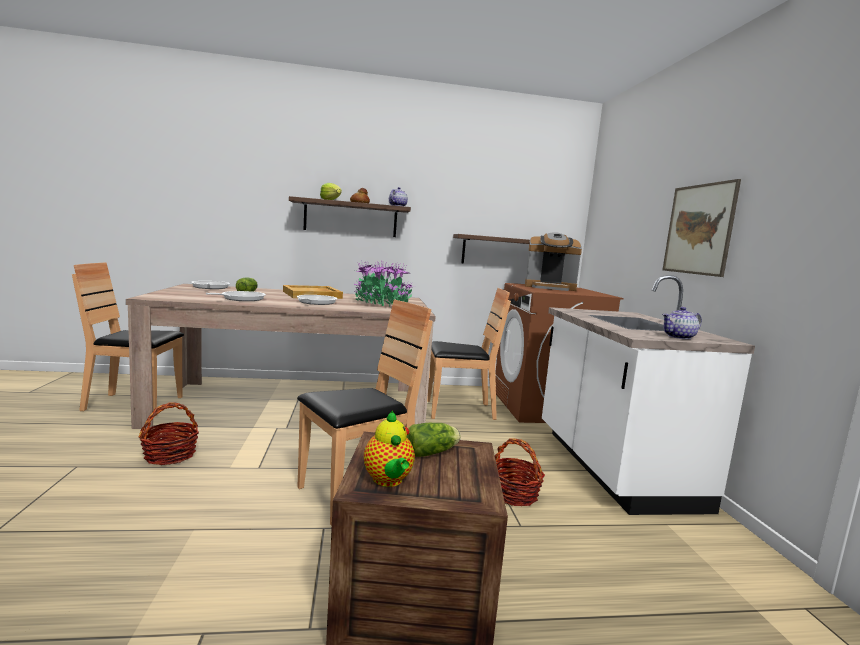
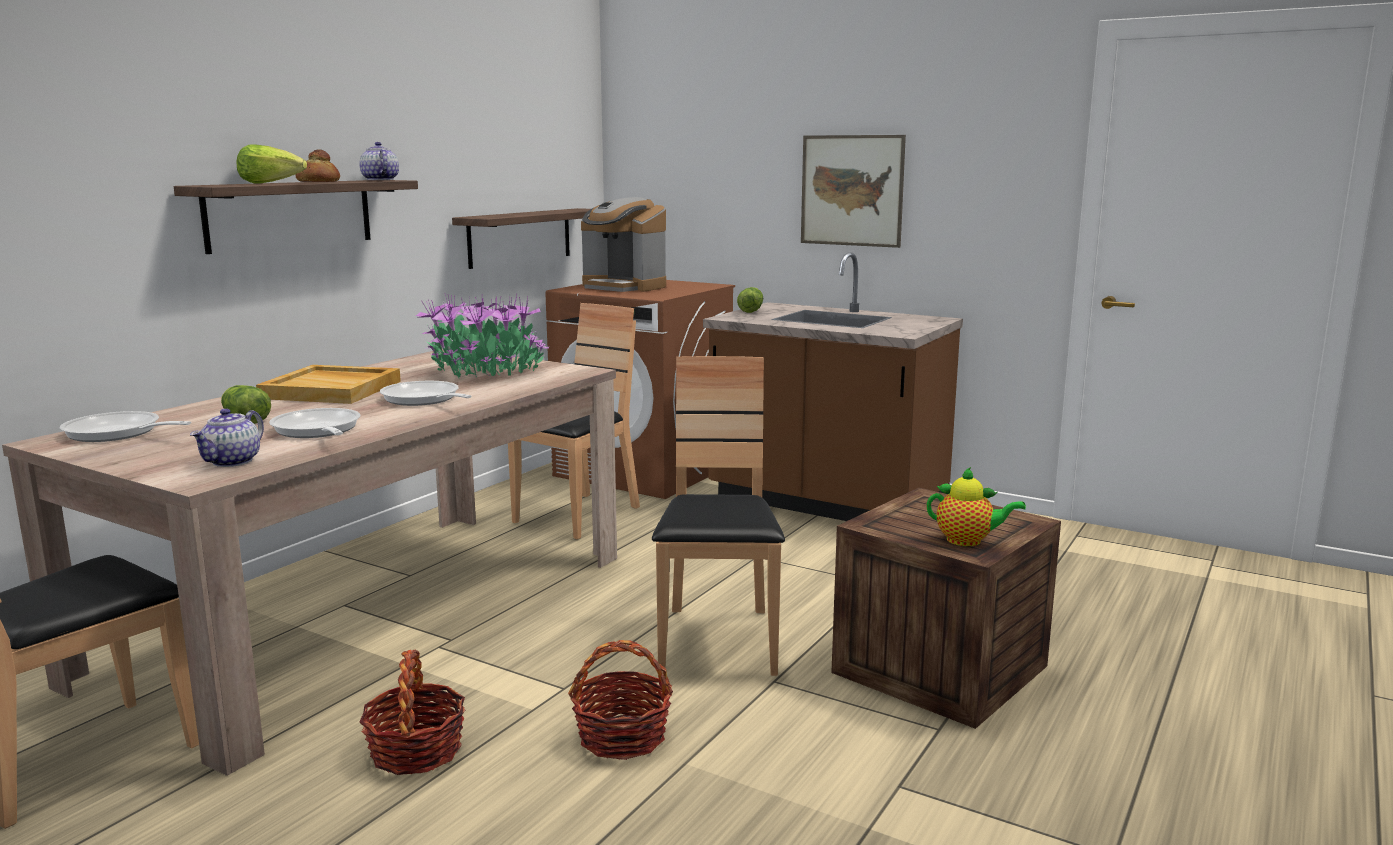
camera: 50 degrees left, 5 degrees up
lettuce [407,423,461,457] -> lettuce moved to [737,287,763,313]
basket [495,438,545,506] -> basket moved to [568,640,673,760]
coffee machine [525,232,582,291] -> coffee machine turned 75 degrees clockwise [581,197,666,292]
white counter [542,275,755,515] -> brown counter [703,252,963,521]
teapot [662,307,702,339] -> teapot moved to [190,408,264,467]

